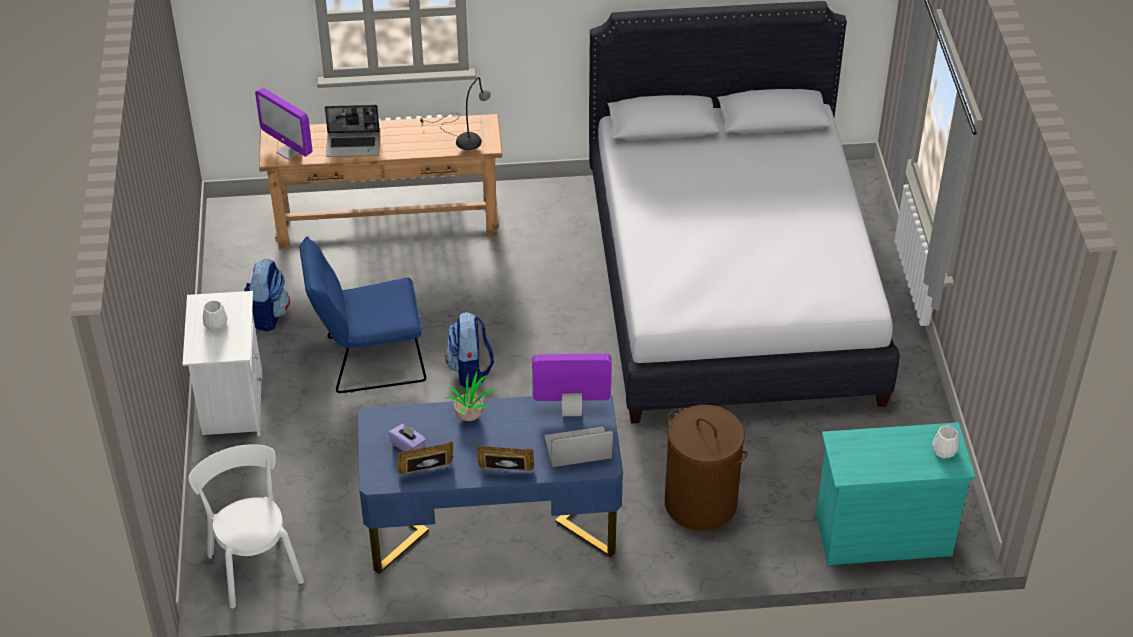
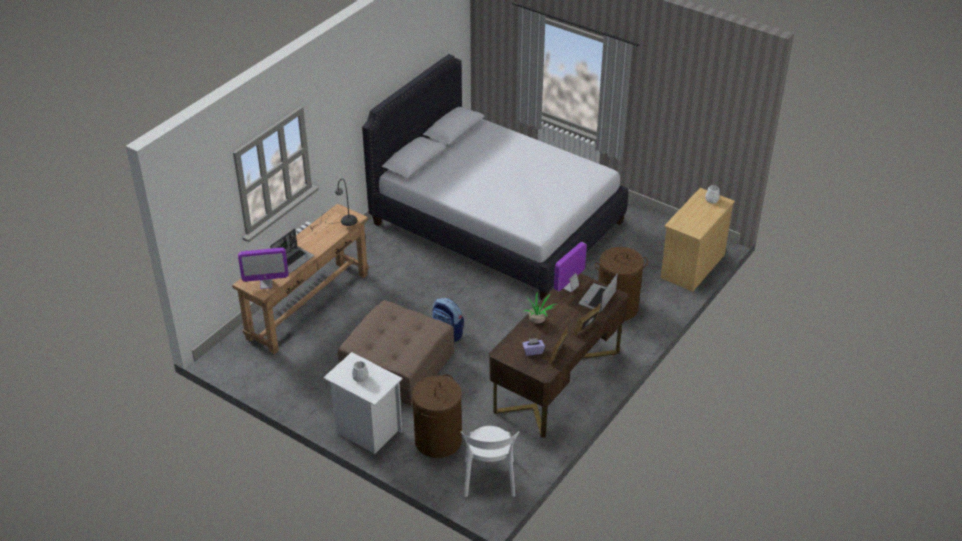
camera: 50 degrees left, 5 degrees down
white chair [189,444,304,609] -> white chair turned 105 degrees counterclockwise [461,426,520,497]
backpack [244,258,290,332] -> none
blue chair [300,236,426,393] -> brown ottoman [338,300,454,406]
blue desk [358,395,623,574] -> brown desk [489,273,628,438]
turquoise dresser [816,422,976,565] -> beige dresser [661,188,735,292]
none -> brown laundry basket [412,374,462,458]

